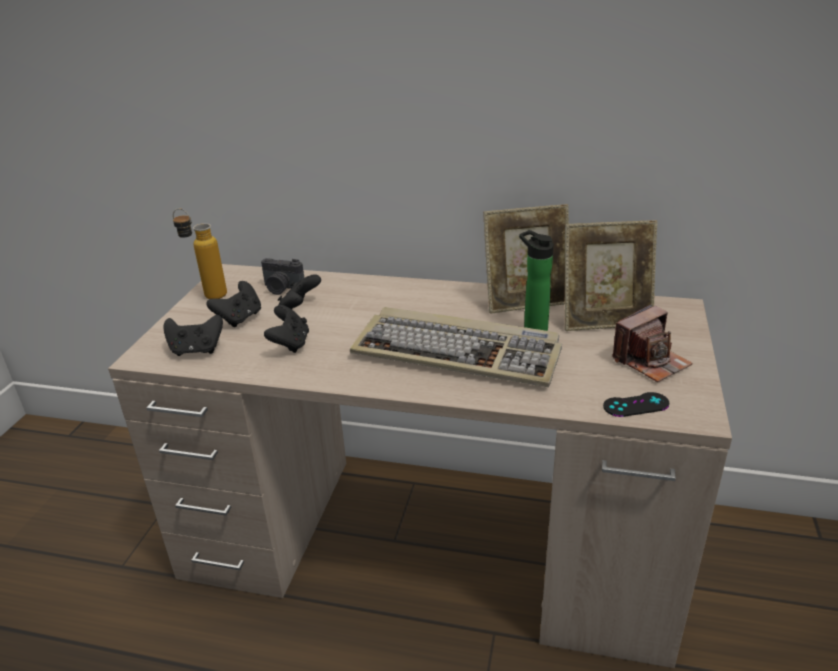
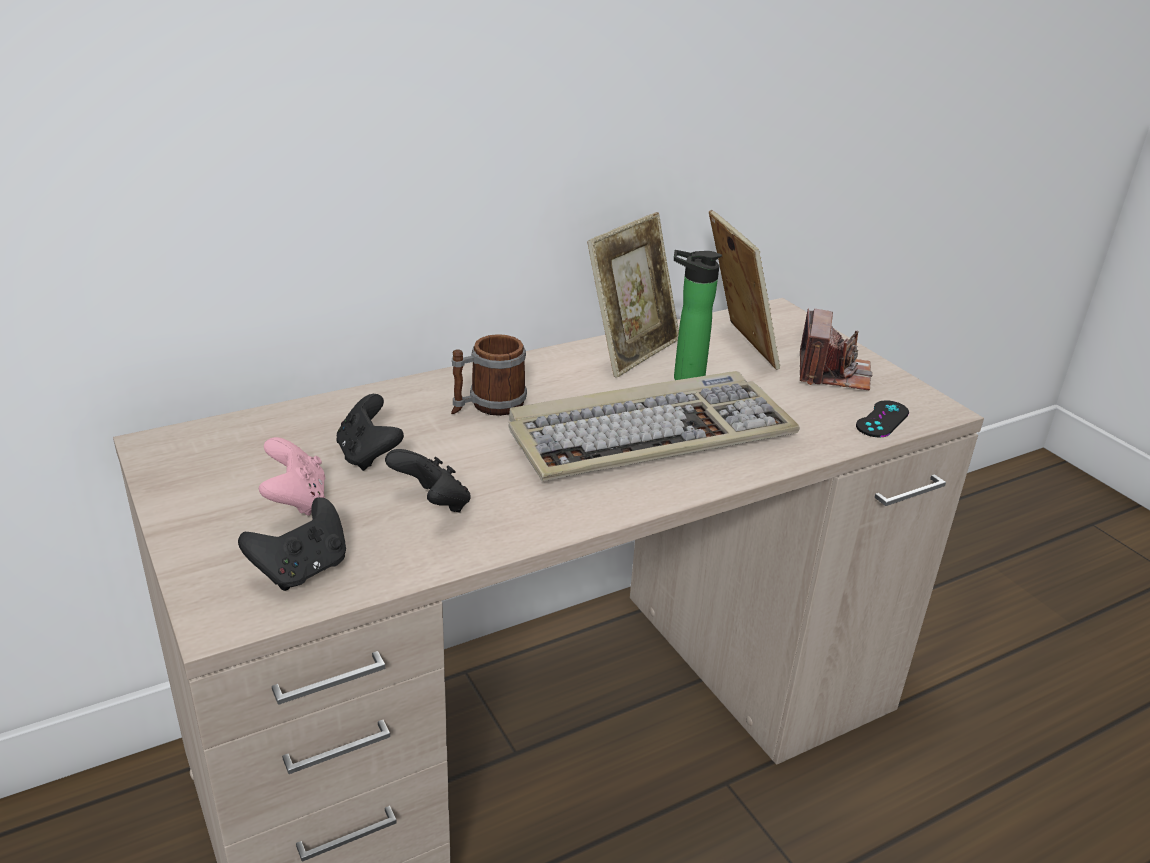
camera: 45 degrees left, 0 degrees up
bottle [173,208,227,299] -> none
black game controller [206,281,261,327] -> pink game controller [259,437,326,516]
camera [261,258,304,295] -> none
picture frame [565,220,657,331] -> picture frame turned 60 degrees counterclockwise [709,210,780,370]
none -> mug [451,334,527,416]

